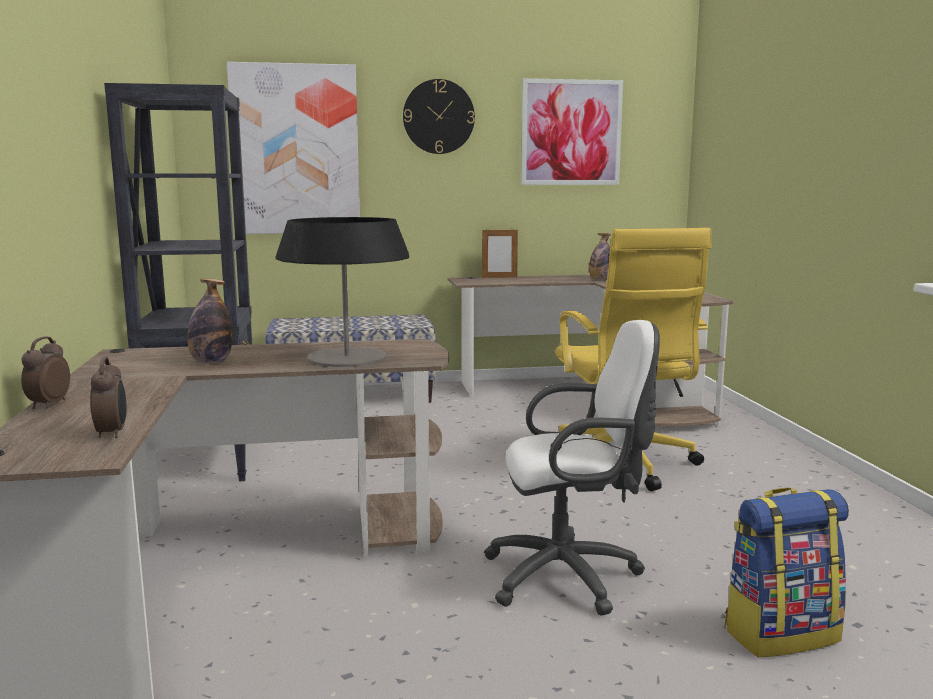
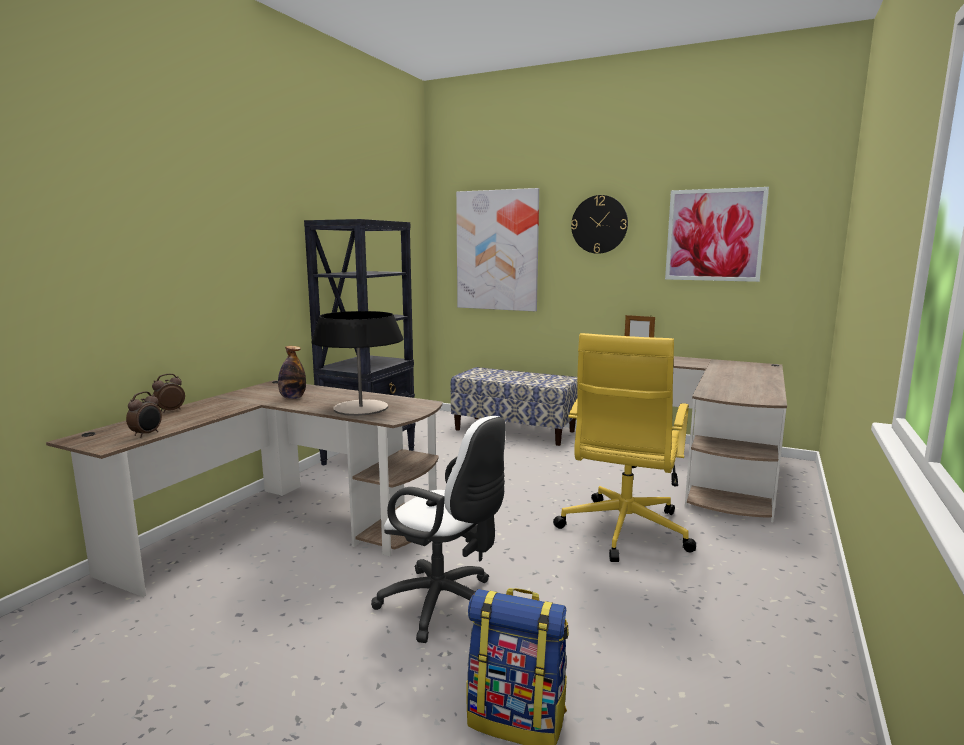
camera: 35 degrees right, 0 degrees up
bottle [589,233,611,280] -> none

